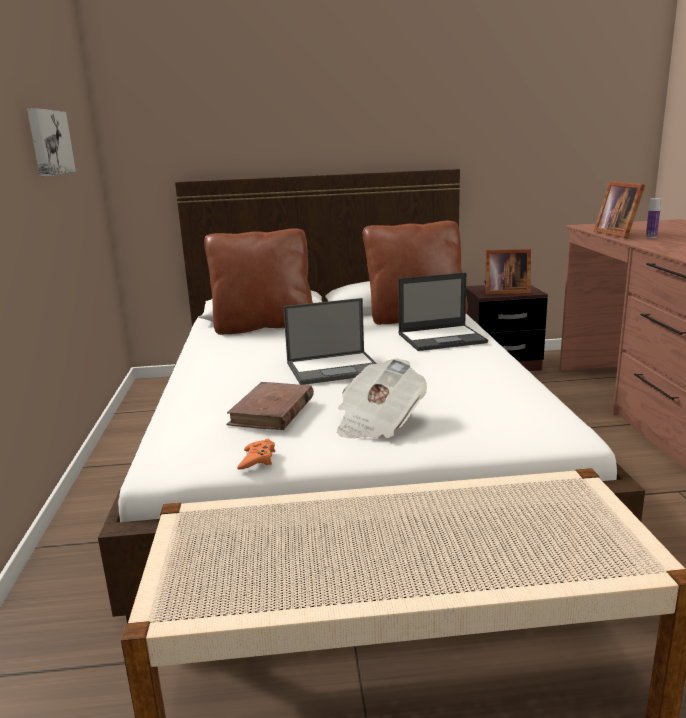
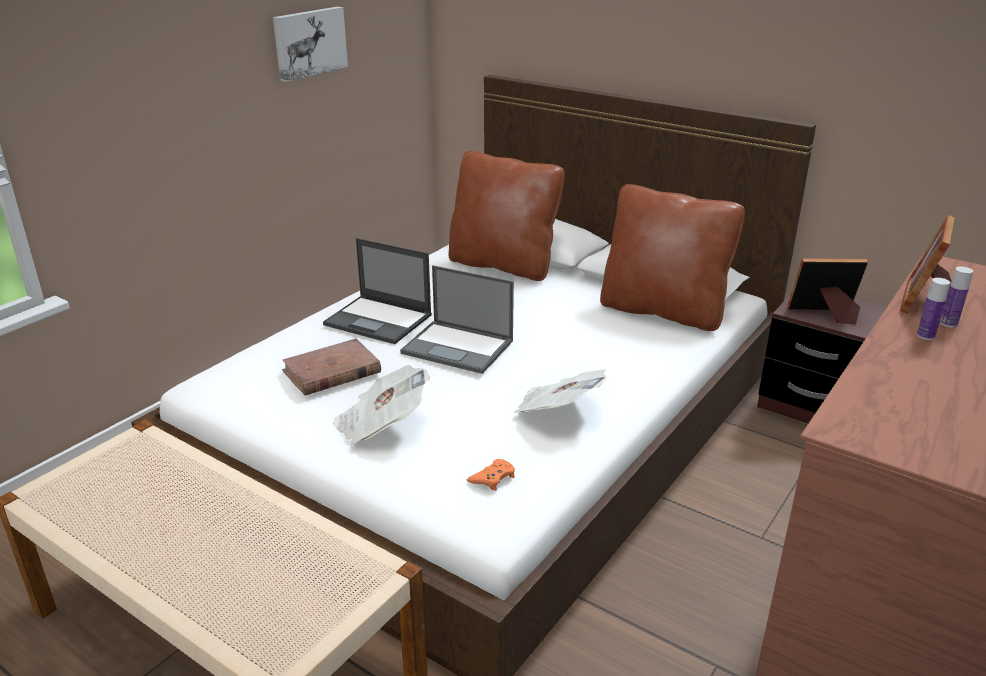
camera: 40 degrees right, 10 degrees up
orange game controller [237,439,275,470] -> orange game controller moved to [467,459,515,491]
laptop [398,273,488,351] -> laptop moved to [323,238,432,344]
picture frame [484,249,531,294] -> picture frame turned 135 degrees clockwise [787,258,868,324]
none -> newspaper [514,369,607,413]
none -> bottle [917,278,950,340]

